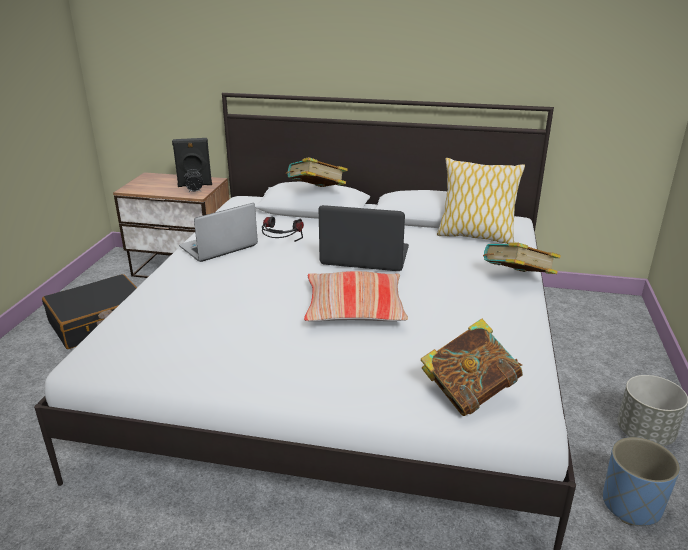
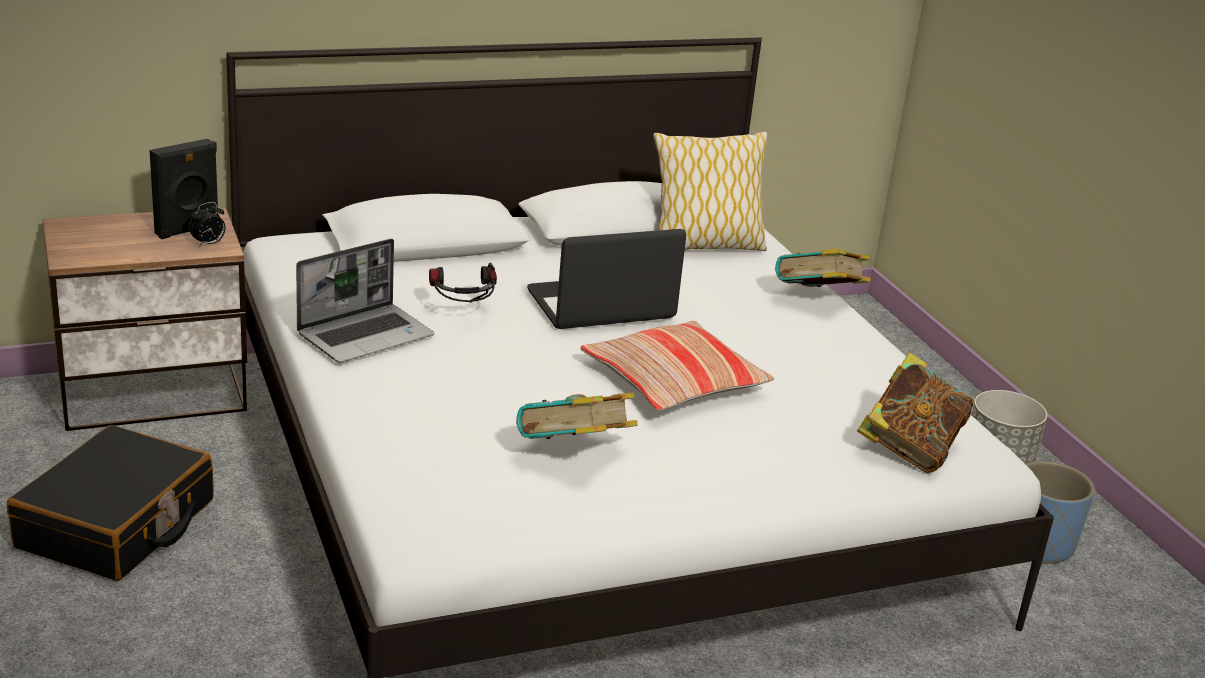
camera: 35 degrees left, 0 degrees up
laptop [179,203,258,262] -> laptop turned 150 degrees counterclockwise [296,239,434,363]
book [286,157,348,187] -> book moved to [516,392,637,439]

